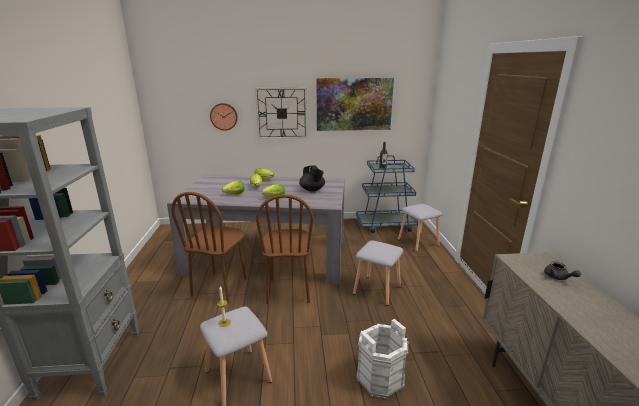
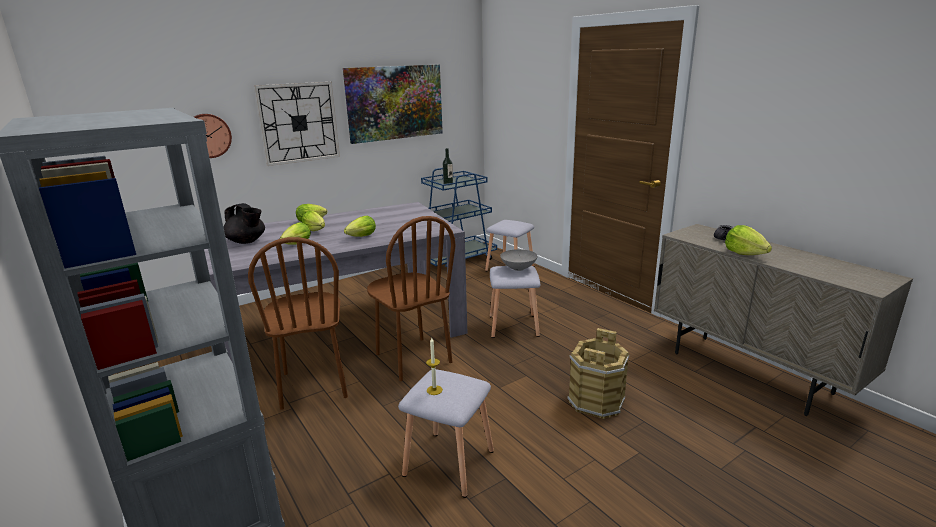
camera: 30 degrees left, 0 degrees up
black teapot [299,165,325,192] -> black teapot moved to [224,203,265,244]
white bucket [356,319,409,399] -> brown bucket [567,328,629,419]
none -> grey bowl [500,249,538,271]
none -> lettuce [725,225,772,255]

